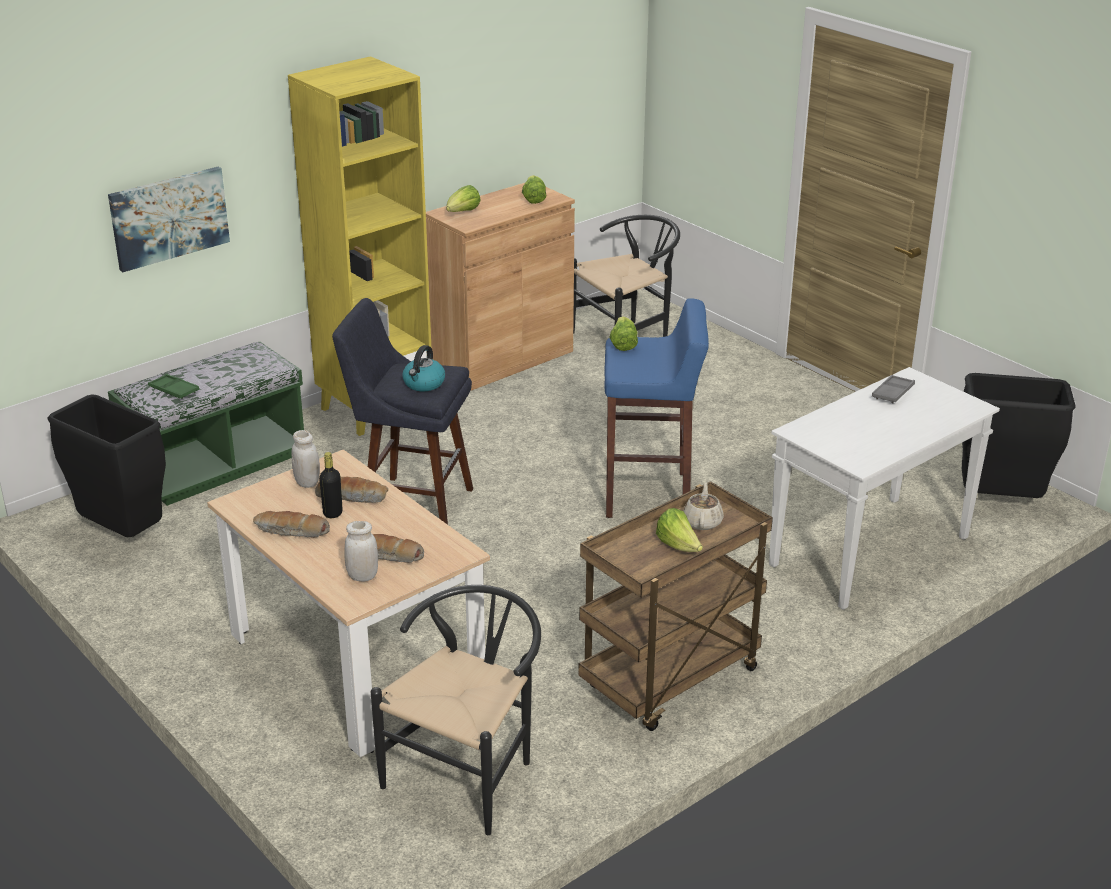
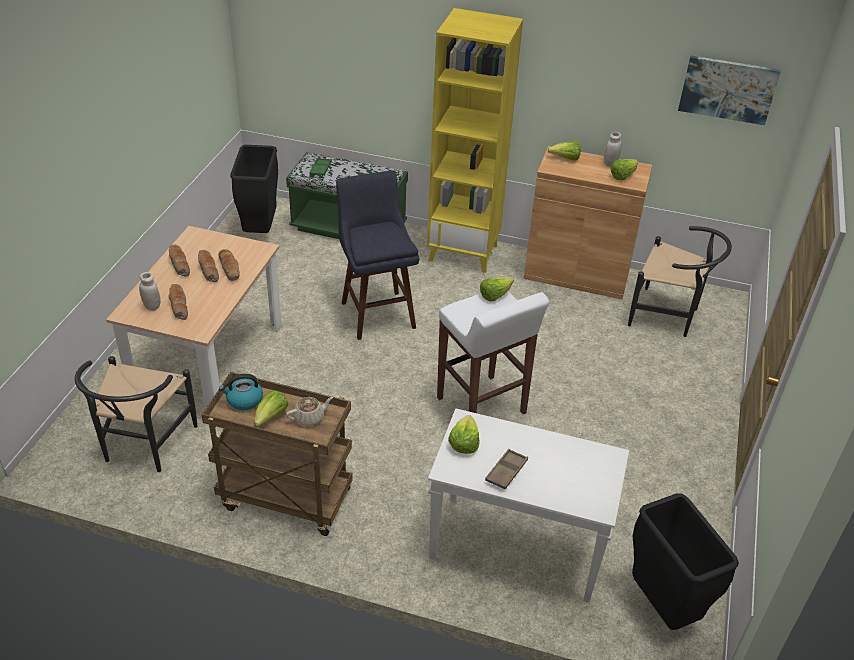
camera: 55 degrees right, 10 degrees up
picture [108,167,230,272] -> picture moved to [678,56,781,125]
white jar [291,430,320,488] -> white jar moved to [604,132,621,167]
black bottle [319,452,343,518] -> bread [198,250,219,282]
black chair [371,585,541,835] -> black chair turned 105 degrees clockwise [74,356,197,472]
kettle [402,345,445,391] -> kettle moved to [219,374,263,410]
blue stool [604,298,709,518] -> white stool [437,291,549,414]
grey tray [872,375,915,403] -> none
none -> lettuce [448,415,480,454]
none -> brown tray [485,449,528,489]

